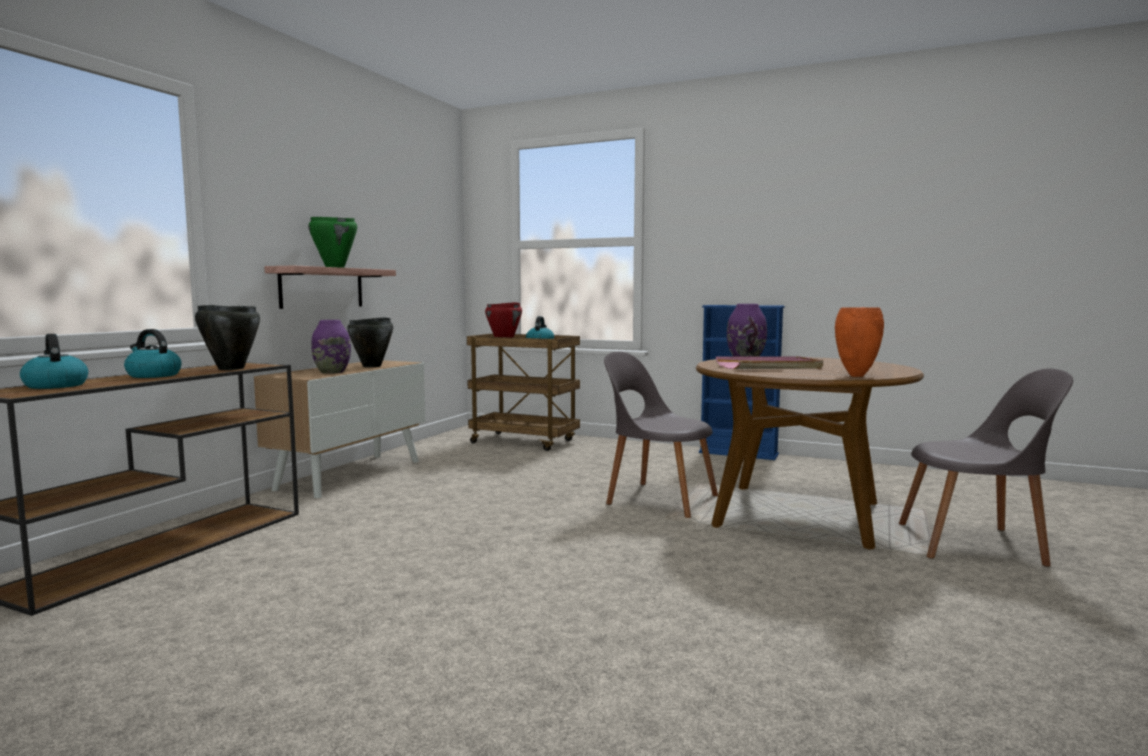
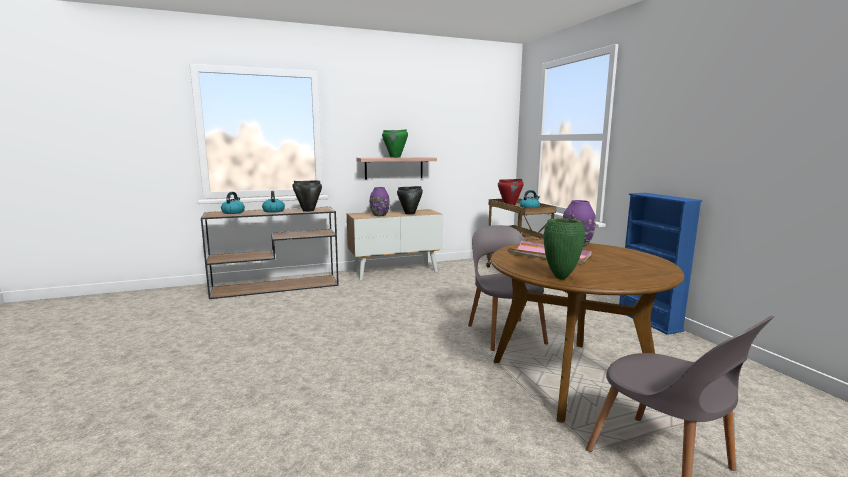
camera: 45 degrees right, 5 degrees up
orange vase [835,307,884,377] -> green vase [544,218,585,279]

